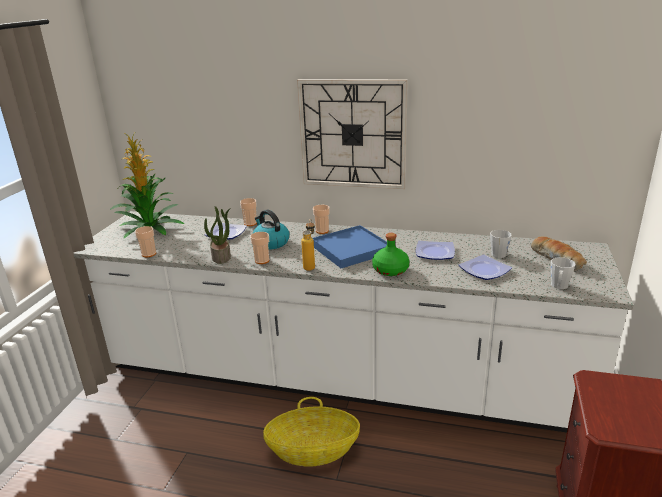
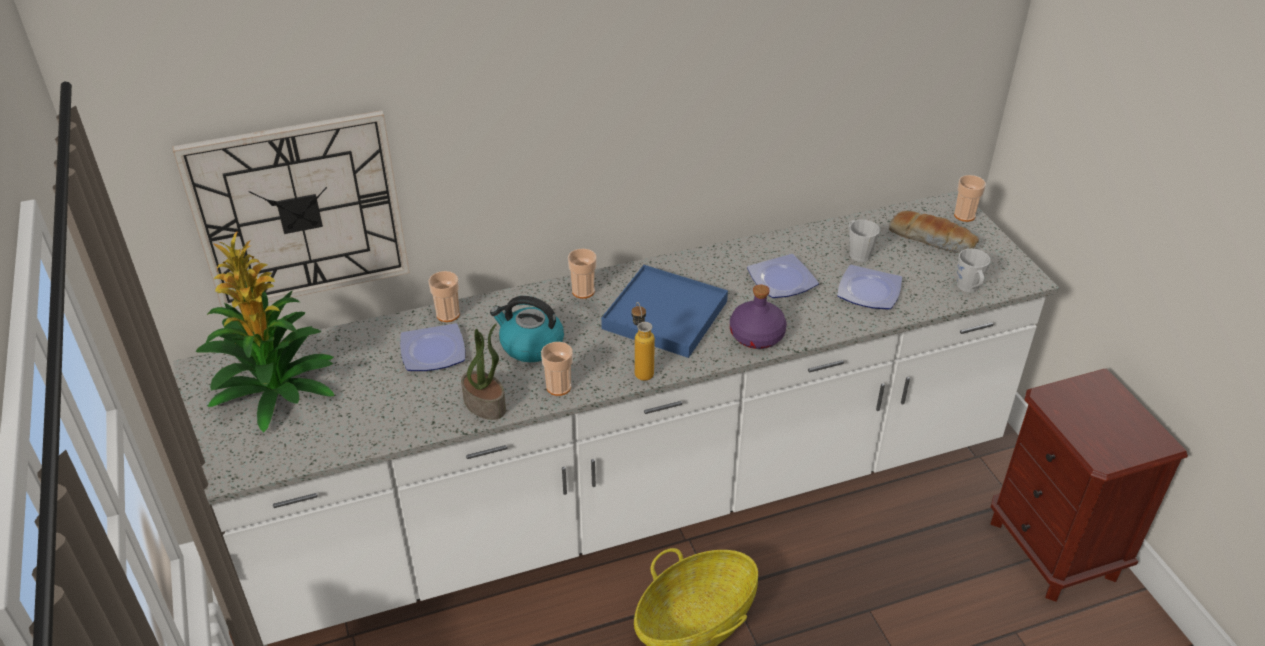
camera: 35 degrees left, 15 degrees up
cup [135,226,156,257] -> cup moved to [954,175,986,222]
wall clock [297,79,408,189] -> wall clock moved to [173,110,410,309]
green bottle [372,233,409,276] -> purple bottle [730,285,787,349]

